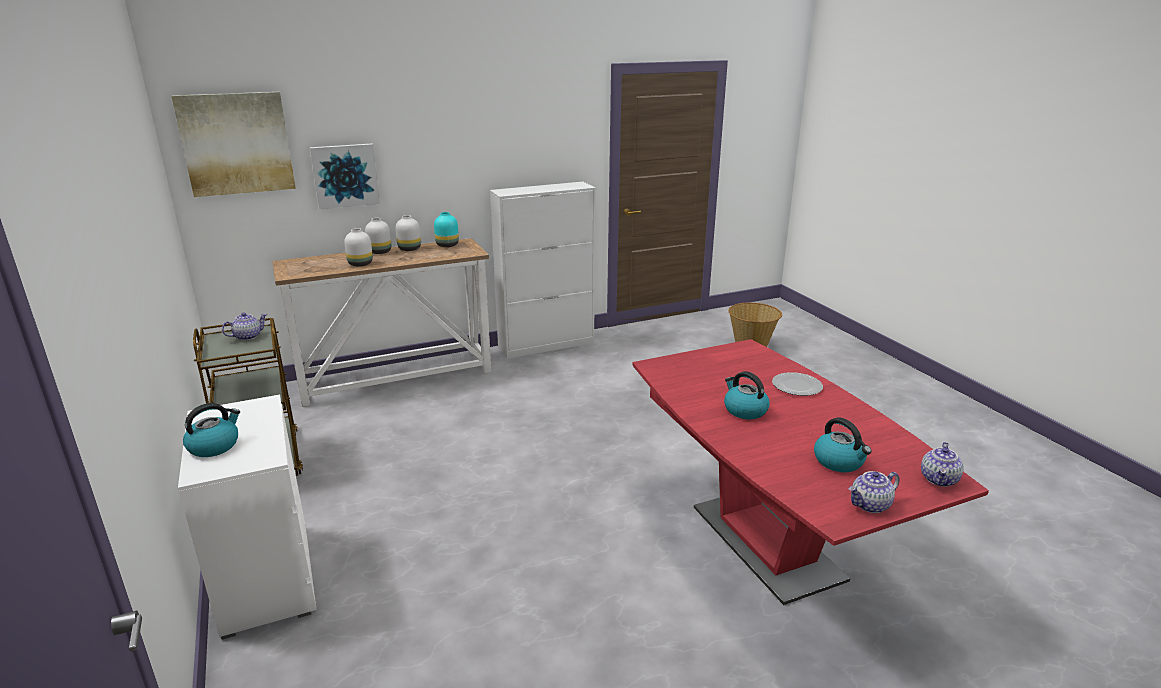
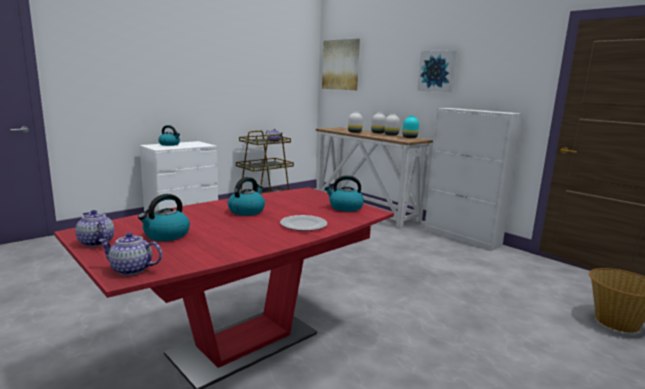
camera: 70 degrees right, 10 degrees down
picture [310,143,380,209] -> picture moved to [417,50,457,92]
none -> kettle [325,175,364,212]

